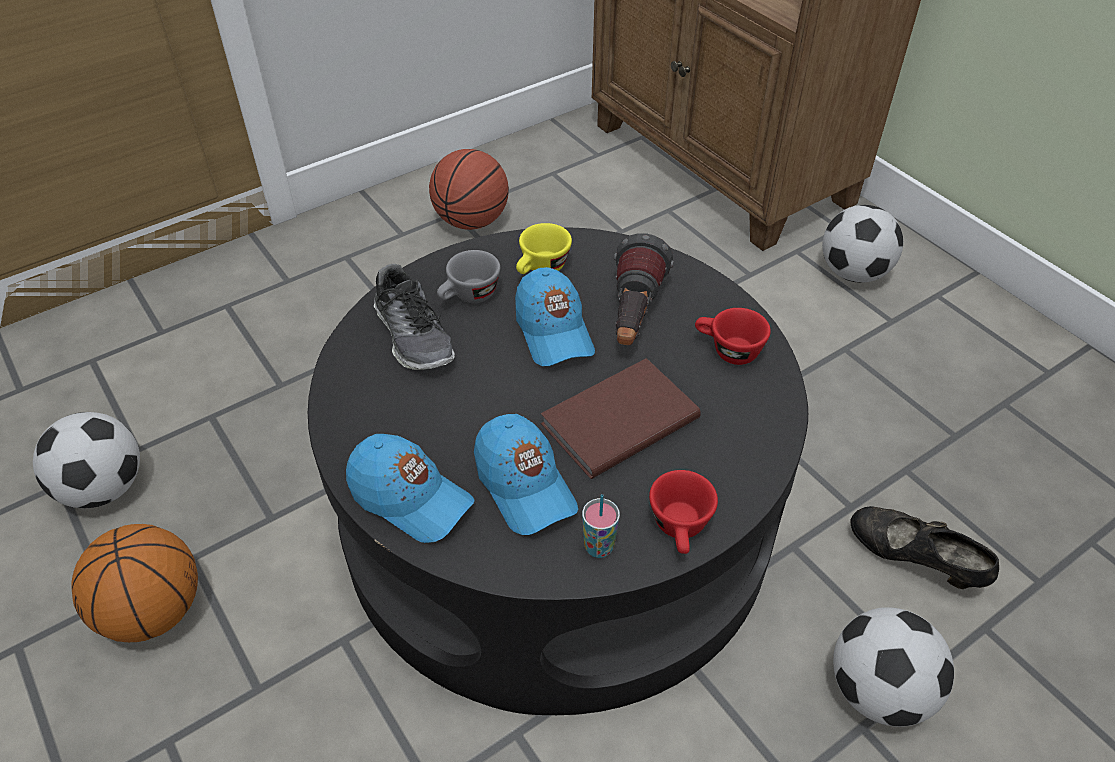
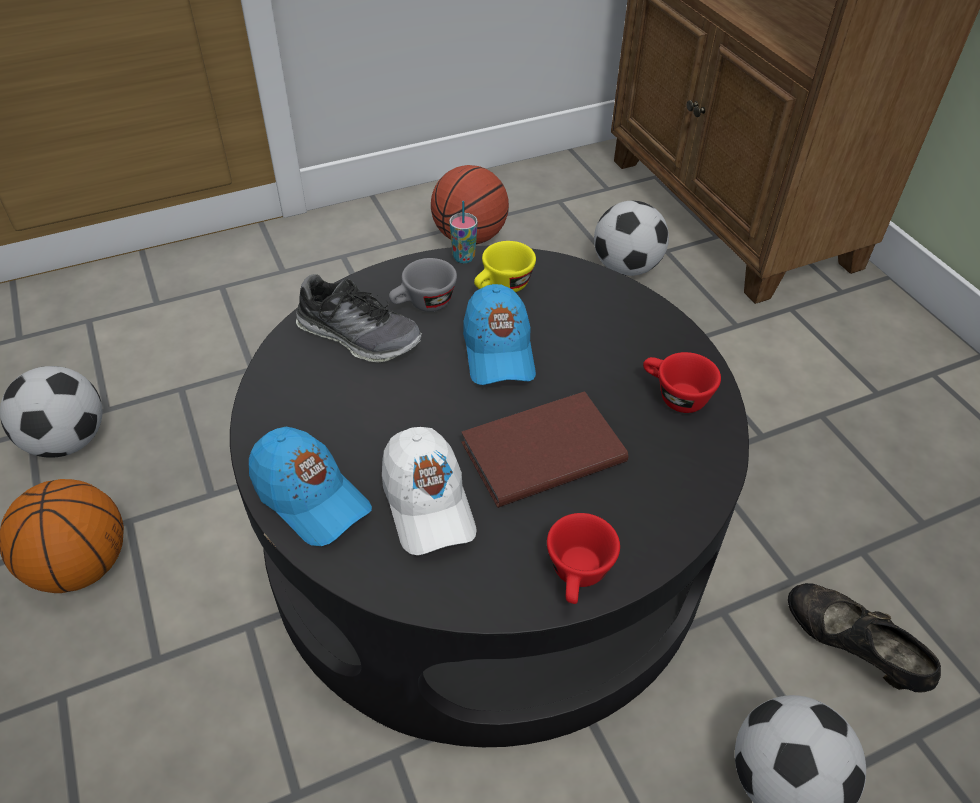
camera: 10 degrees right, 0 degrees up
shoe [374,264,455,370] -> shoe turned 45 degrees counterclockwise [296,274,422,363]
blue cap [474,414,578,535] -> white cap [382,427,476,555]
cup [582,494,620,558] -> cup moved to [449,201,478,263]
flashlight [614,233,674,345] -> none
football [822,205,903,283] -> football moved to [594,201,669,276]

